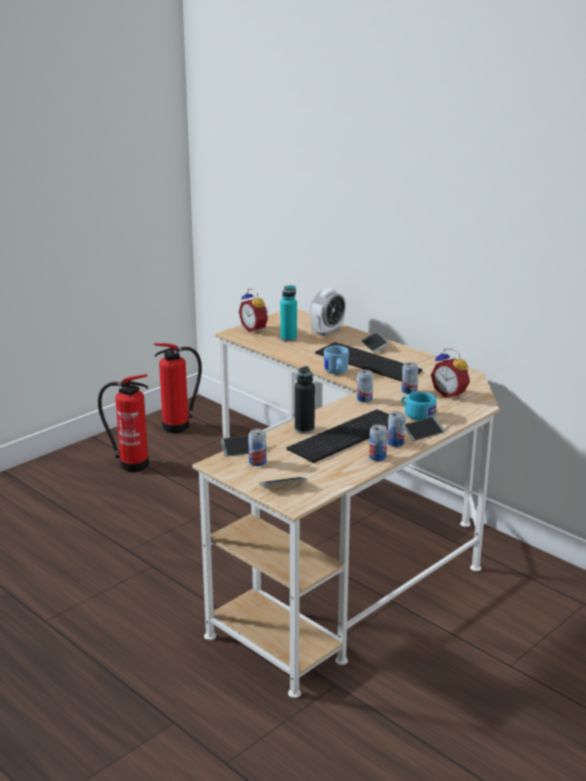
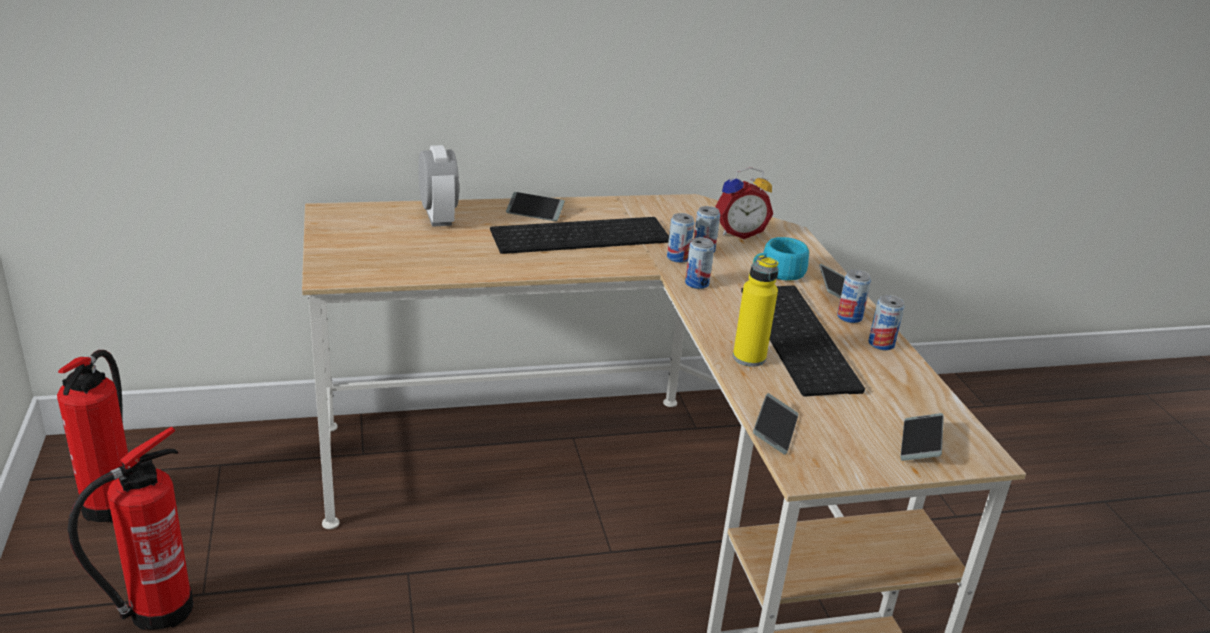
camera: 60 degrees left, 5 degrees up
alarm clock [239,289,268,333] -> none
can [248,429,266,466] -> can moved to [667,213,694,263]
turquoise bottle [280,285,297,342] -> none
black bottle [295,366,315,434] -> yellow bottle [733,255,779,367]
blue mug [324,346,349,374] -> none

